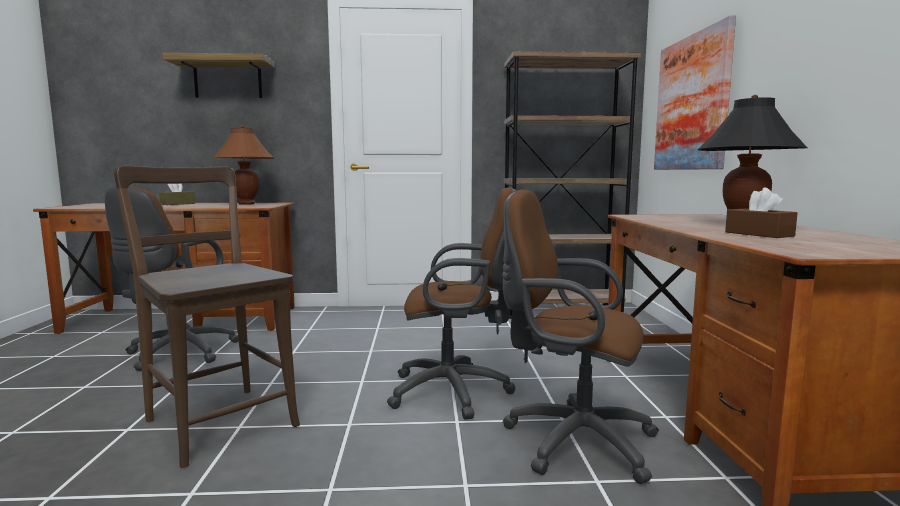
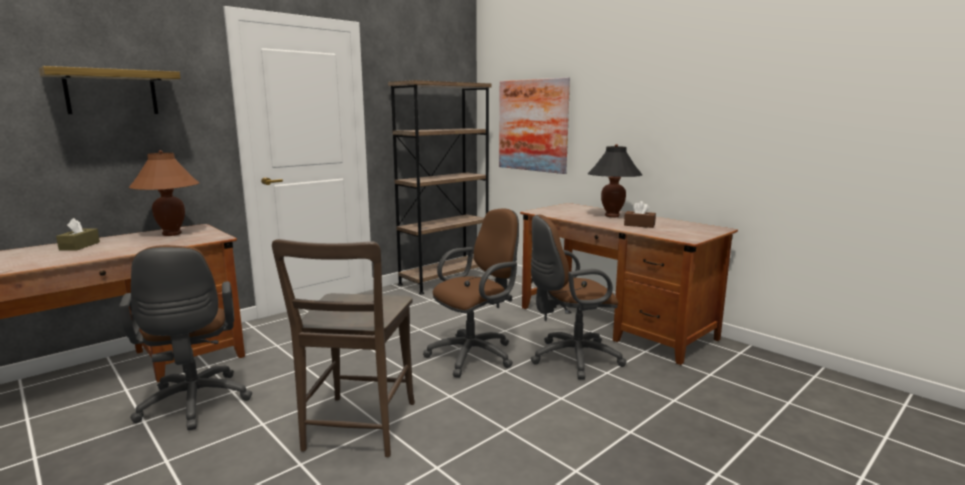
camera: 40 degrees left, 5 degrees up
brown chair [114,166,300,468] -> brown chair turned 90 degrees counterclockwise [272,239,415,457]

